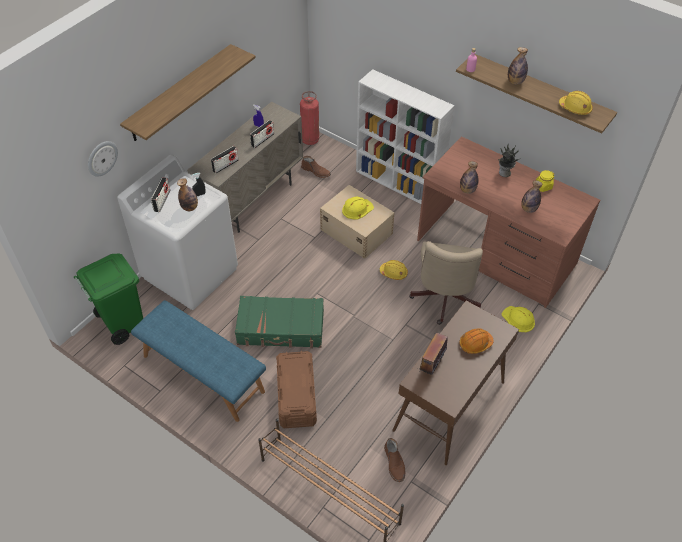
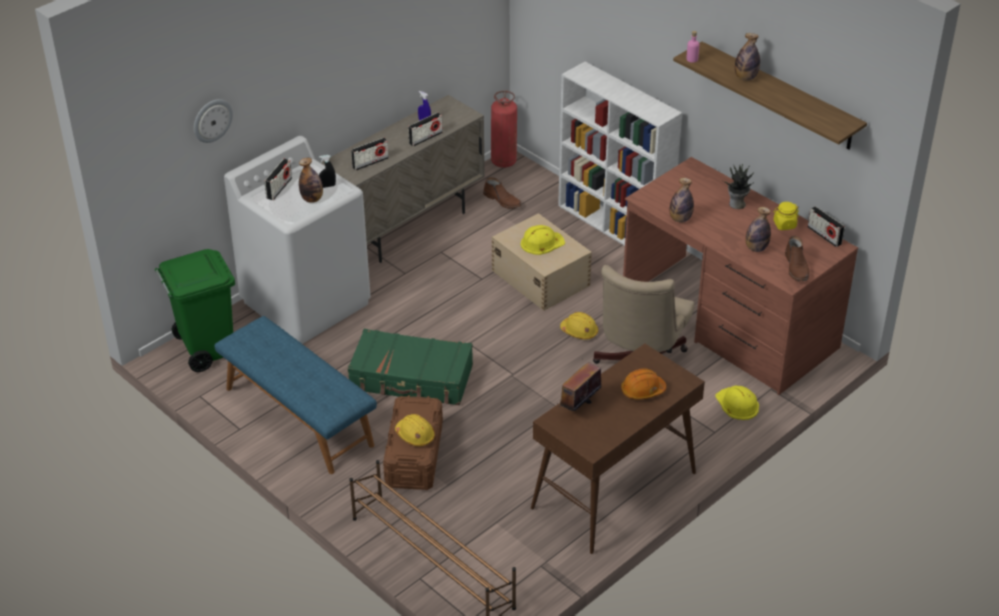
camera: 10 degrees right, 10 degrees down
shelf [120,44,256,141] -> none
brown boot [384,438,405,482] -> brown boot moved to [785,236,810,281]
yellow hard hat [559,91,593,115] -> yellow hard hat moved to [395,414,435,446]
none -> radio [807,206,845,247]

